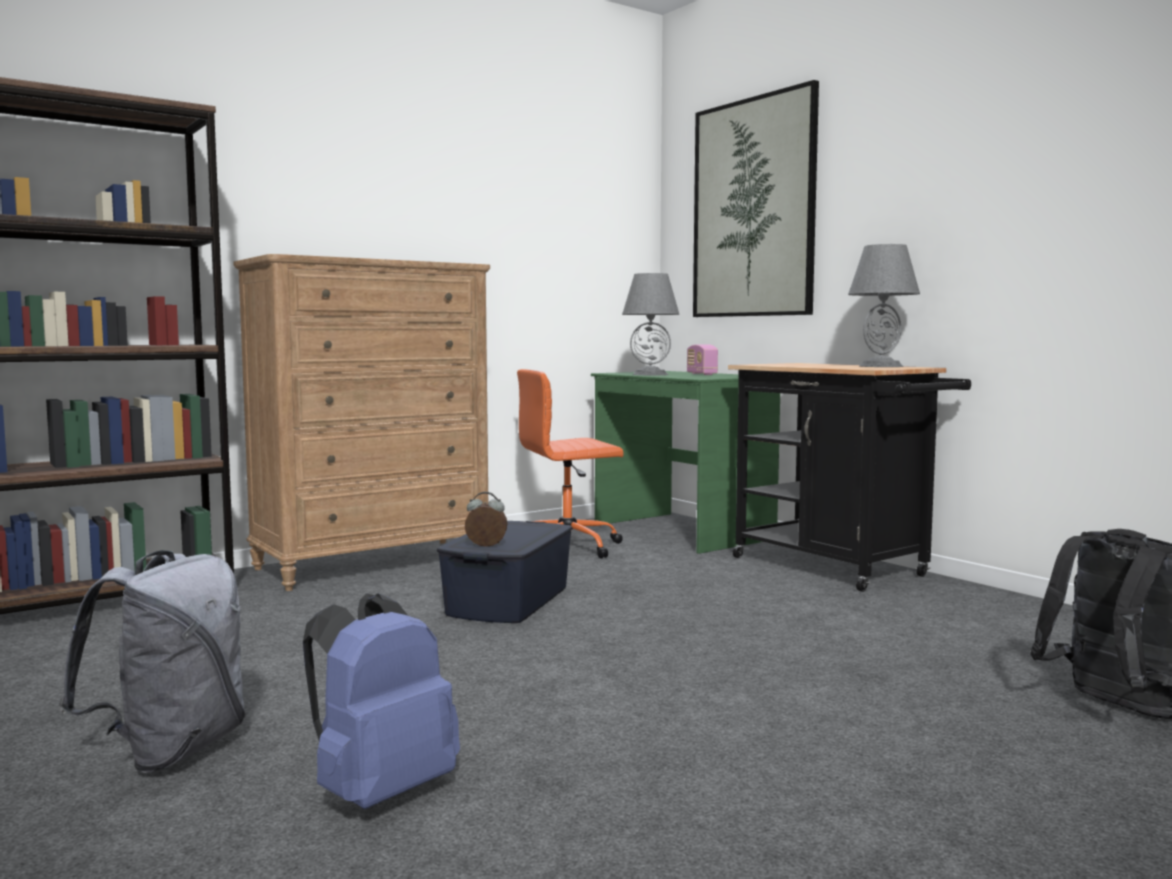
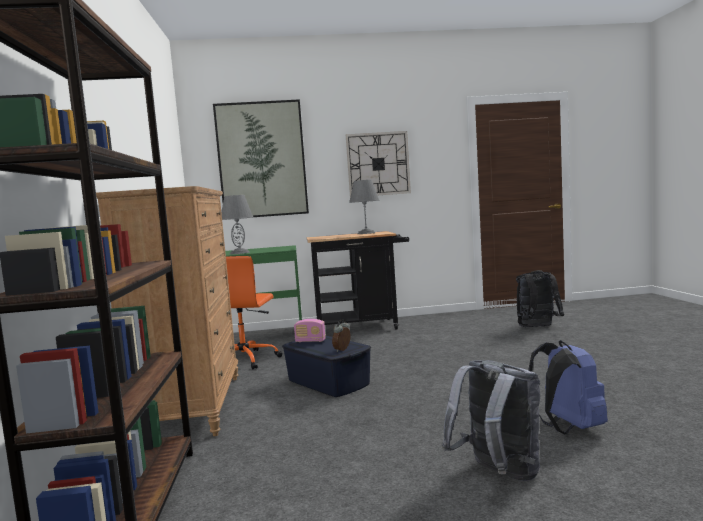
camera: 60 degrees left, 0 degrees up
radio [687,344,718,375] -> radio moved to [294,319,326,342]
none -> wall clock [346,131,411,197]

